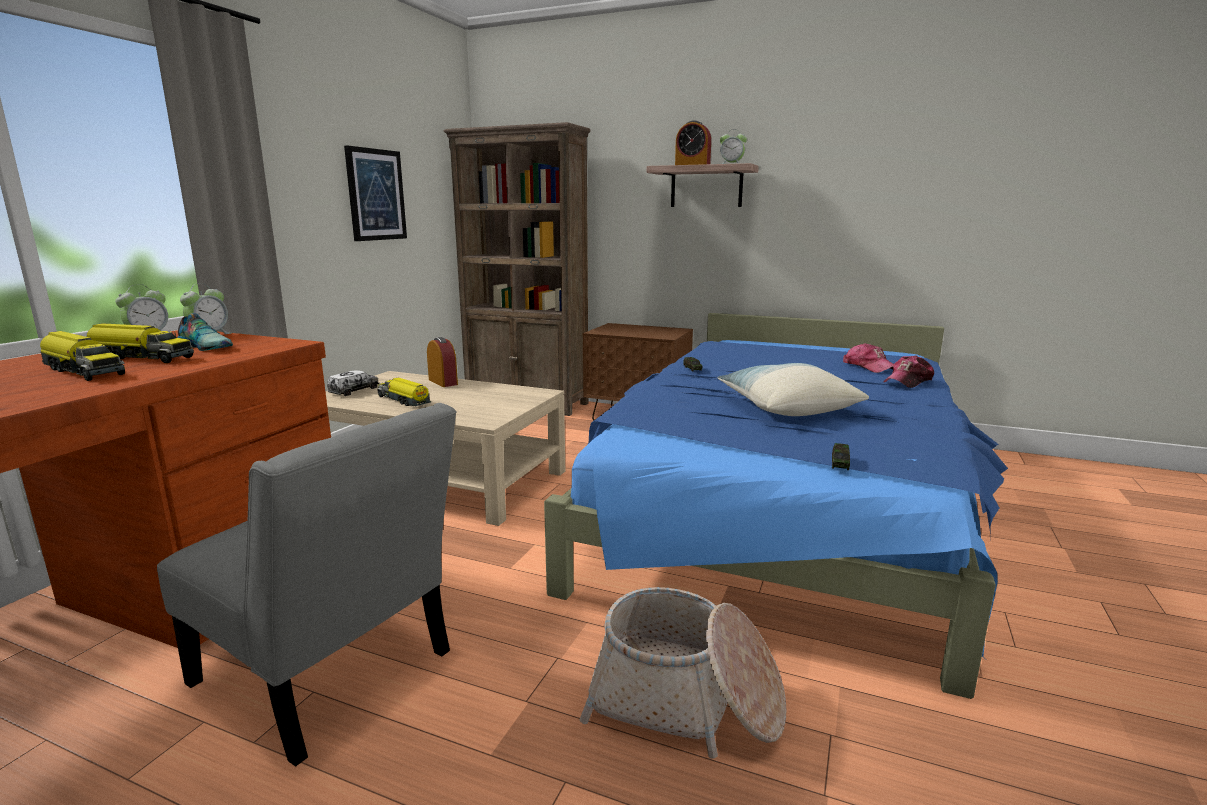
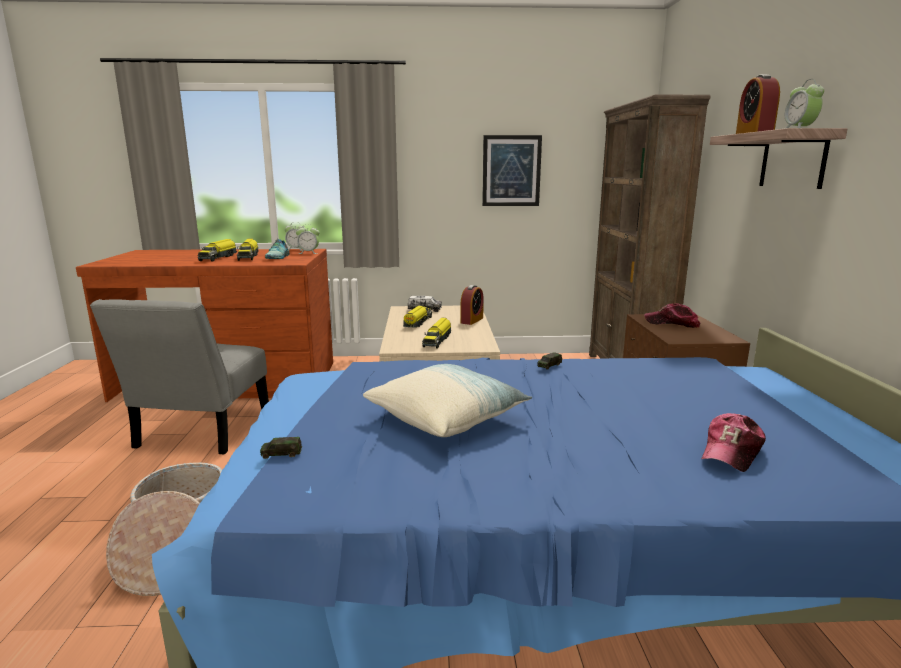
camera: 65 degrees right, 0 degrees up
cap [884,355,934,388] -> cap moved to [644,303,700,328]
none -> toy truck [422,318,451,348]

